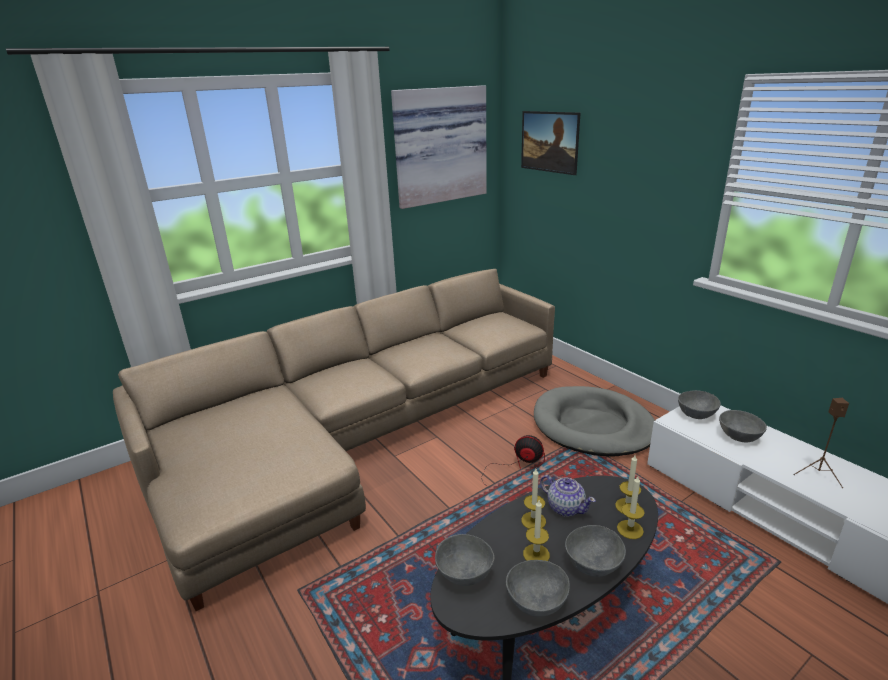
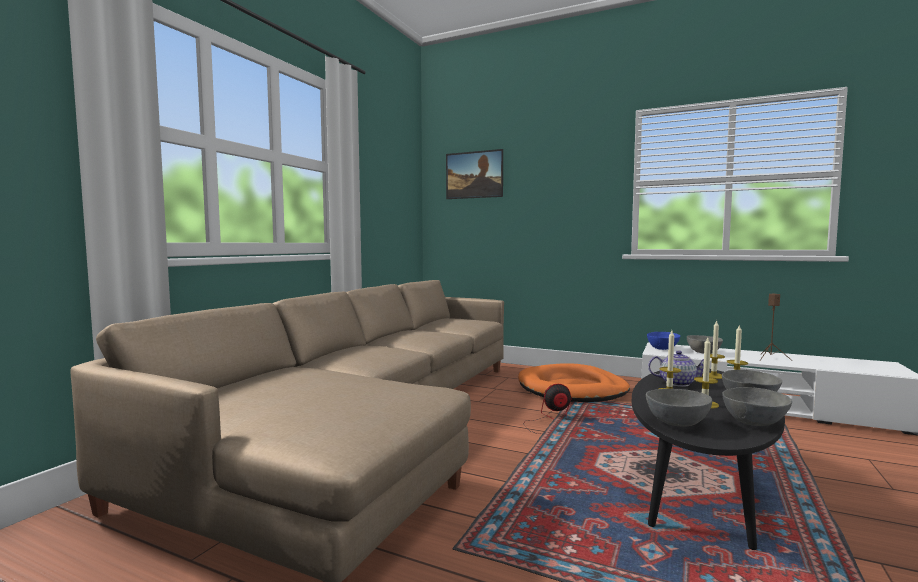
camera: 30 degrees left, 20 degrees down
picture [391,85,487,209] -> none
grey dog bed [534,386,655,457] -> orange dog bed [518,363,630,402]
grey bowl [678,390,721,419] -> blue bowl [647,332,680,350]

